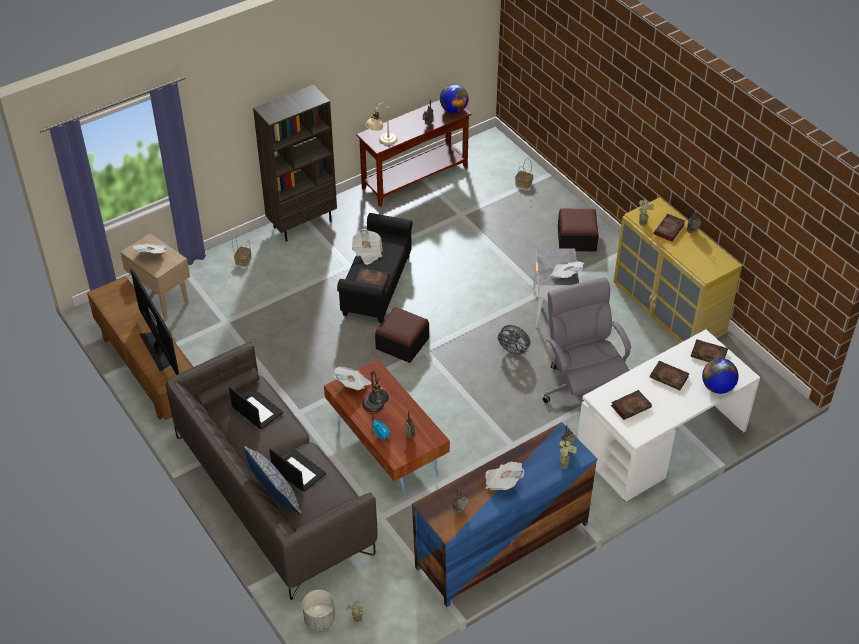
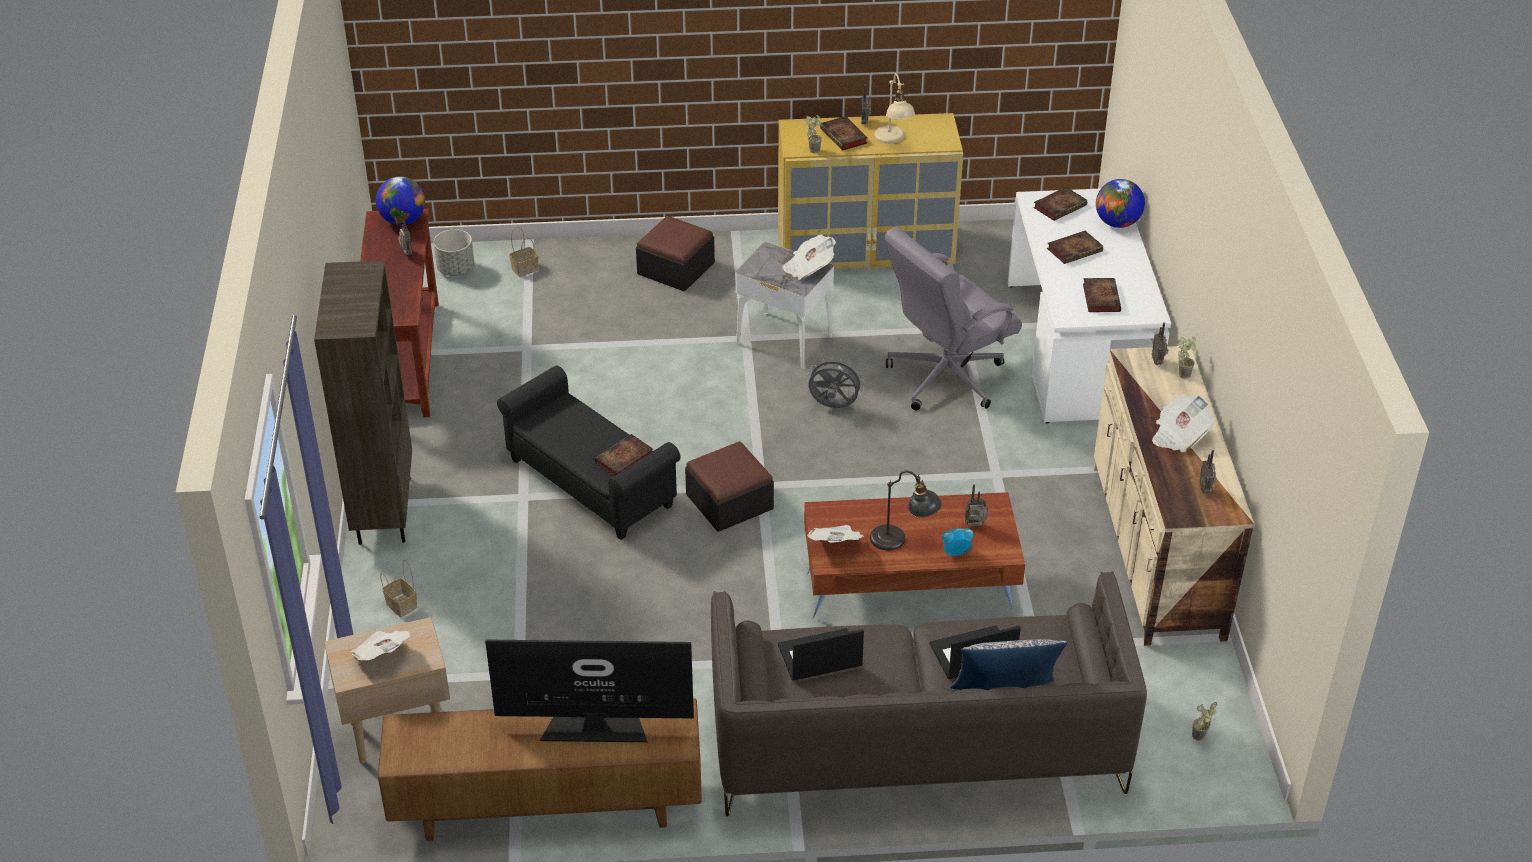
camera: 60 degrees left, 5 degrees down
grey planter [302,590,335,631] -> grey planter moved to [434,229,474,276]
newspaper [352,229,382,265] -> none
beige table lamp [365,102,398,145] -> beige table lamp moved to [874,73,915,144]
blue cabinet [412,422,597,607] -> beige cabinet [1093,346,1254,646]
grey fan [495,325,531,357] -> grey fan turned 135 degrees counterclockwise [807,357,864,408]
grey office chair [543,277,631,403] -> grey office chair turned 45 degrees counterclockwise [884,227,1022,410]

